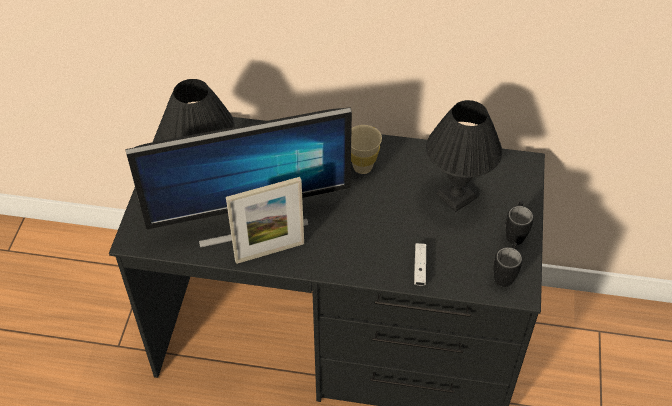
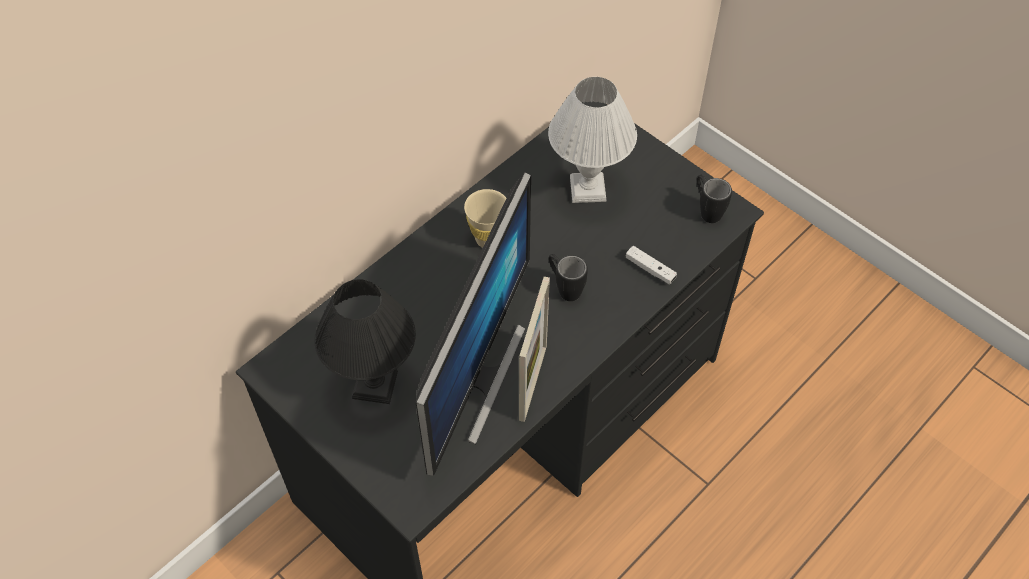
camera: 55 degrees left, 5 degrees up
black table lamp [426,100,502,212] -> white table lamp [548,77,637,203]
black mug [505,201,534,245] -> black mug moved to [549,254,588,301]

